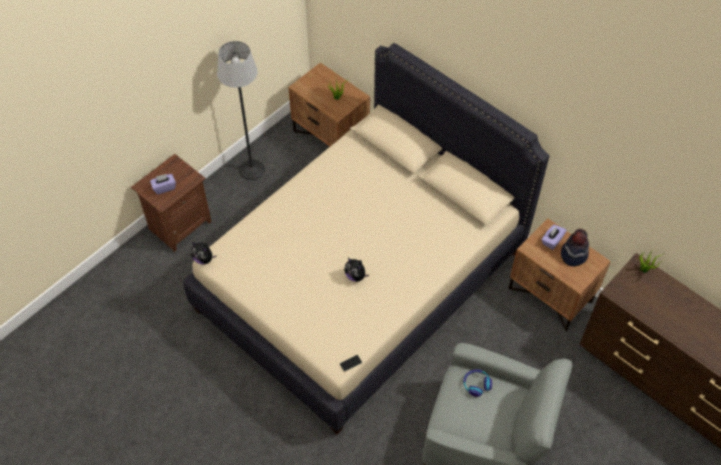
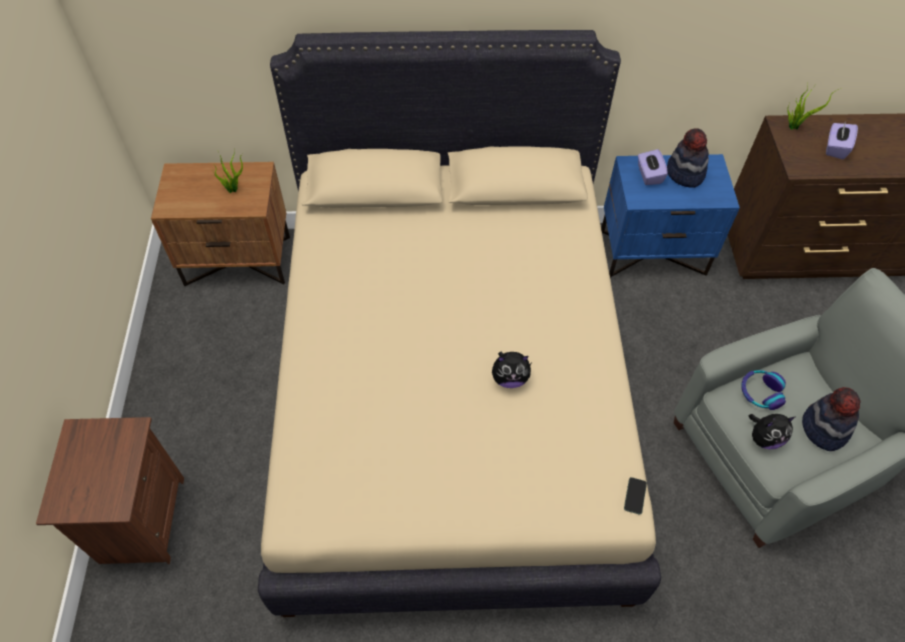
camera: 45 degrees left, 0 degrees up
purple tissue box [150,174,176,195] -> purple tissue box moved to [826,121,858,159]
plush toy [191,242,216,264] -> plush toy moved to [748,414,795,449]
floor lamp [217,41,265,180] -> none
brown nightstand [509,218,611,331] -> blue nightstand [601,154,740,277]
none -> hat [802,387,861,451]

